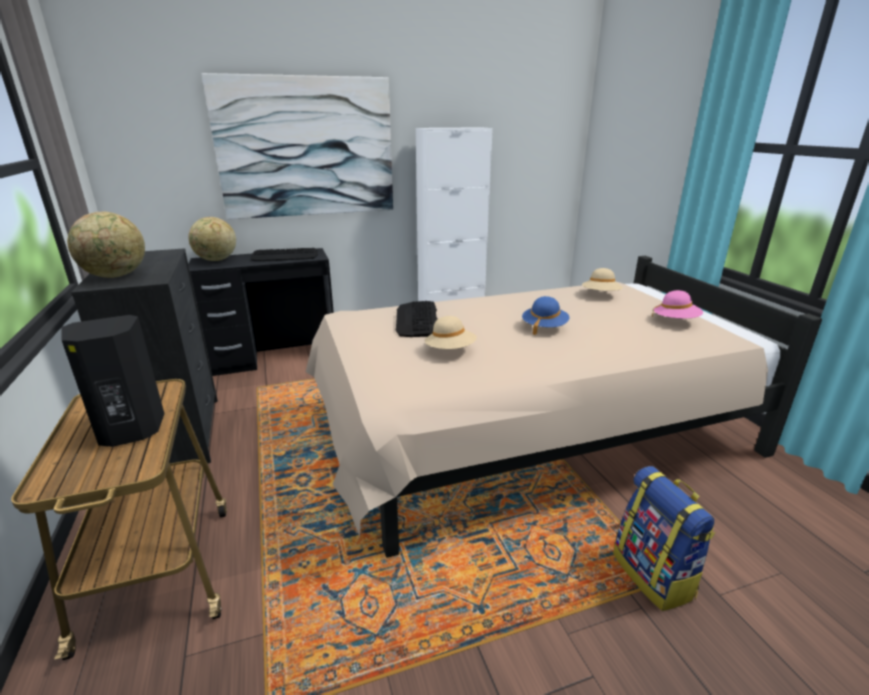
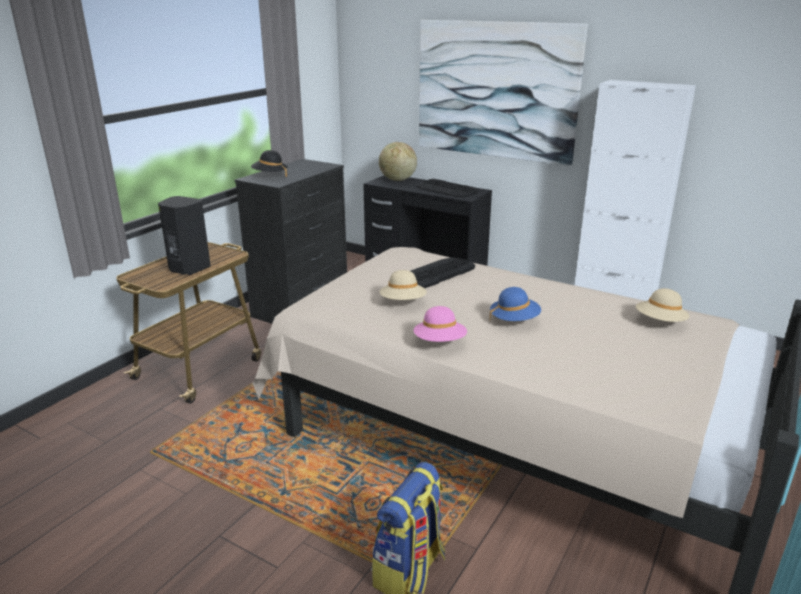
camera: 50 degrees right, 0 degrees up
globe [67,211,145,278] -> black hat [251,150,288,177]
pink hat [652,290,703,318] -> pink hat moved to [414,306,467,342]

